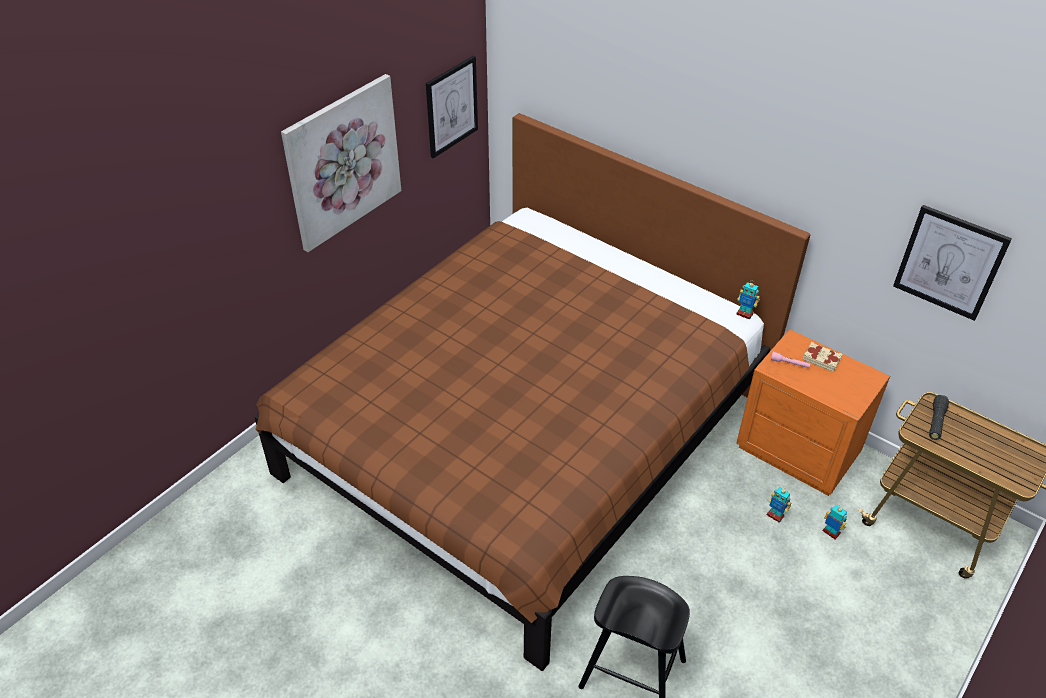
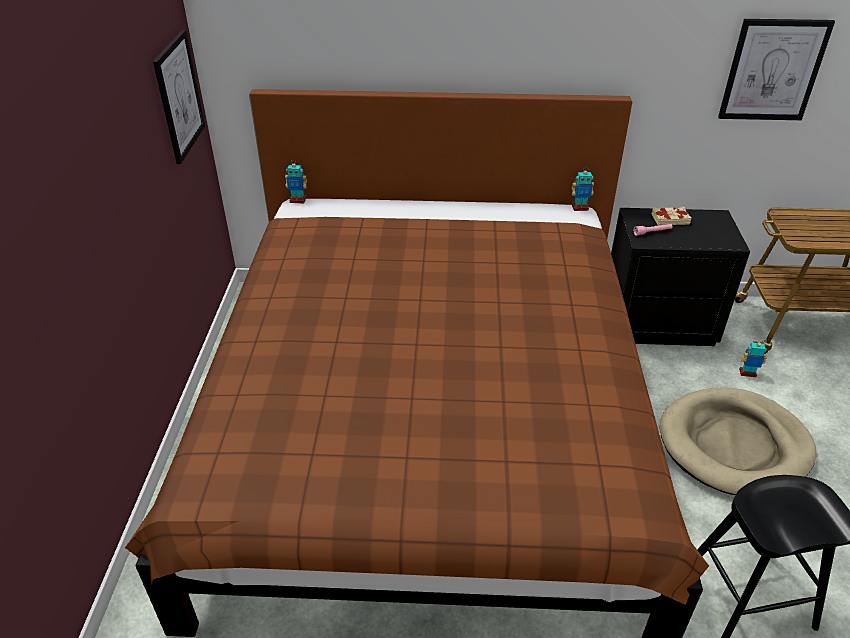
camera: 35 degrees left, 5 degrees down
picture [281,74,401,252] -> none
orange nightstand [736,329,890,496] -> black nightstand [611,208,750,346]
toy robot [767,487,791,523] -> toy robot moved to [285,160,307,203]
black flashlight [929,395,949,440] -> none
none -> beige dog bed [660,387,817,495]

